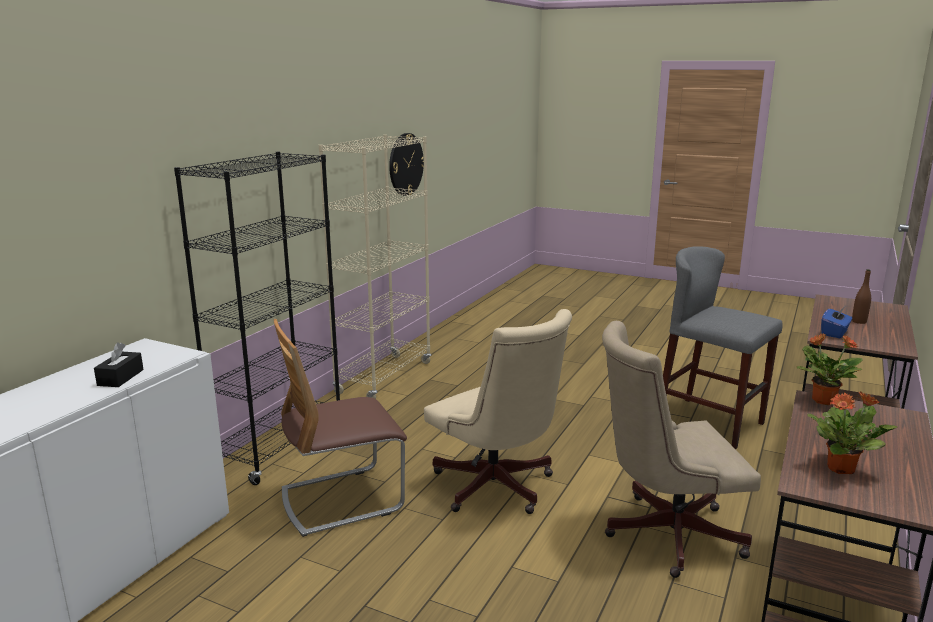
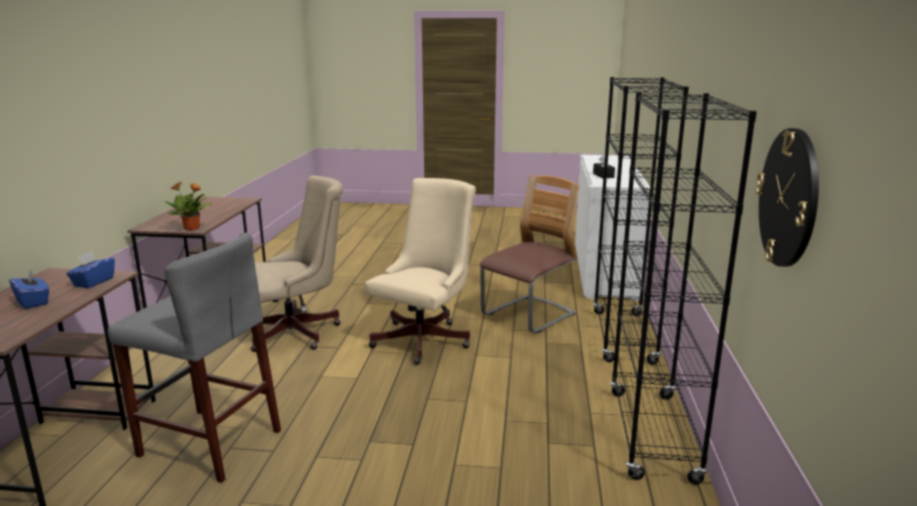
camera: 160 degrees right, 0 degrees up
beige bookcase [319,135,431,399] -> black bookcase [610,92,757,484]
beige office chair [424,309,572,514] -> beige office chair turned 90 degrees clockwise [365,178,476,365]
potted plant [807,391,897,474] -> none
brown bottle [852,269,871,324] -> blue tissue box [9,270,49,309]

